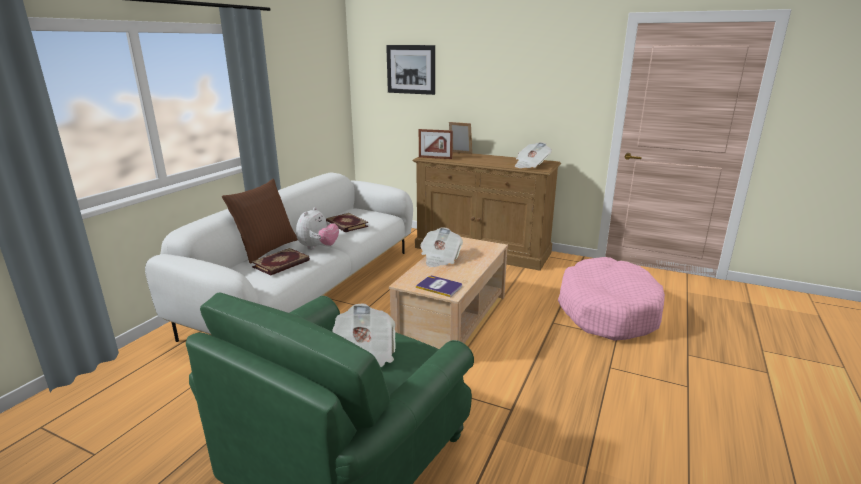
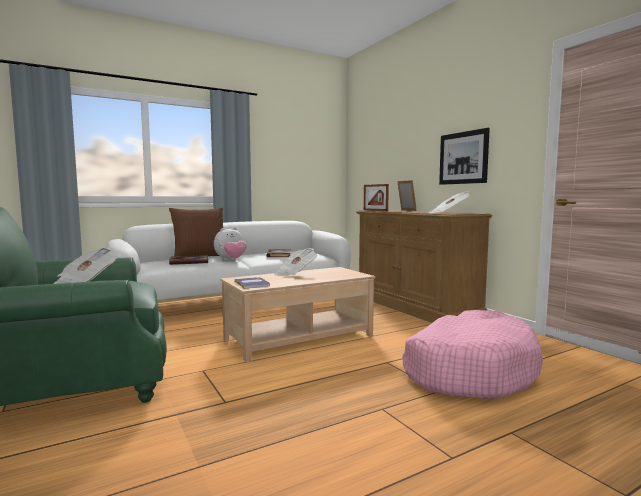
camera: 35 degrees right, 15 degrees down
picture [386,45,435,95] -> picture moved to [439,128,490,185]

